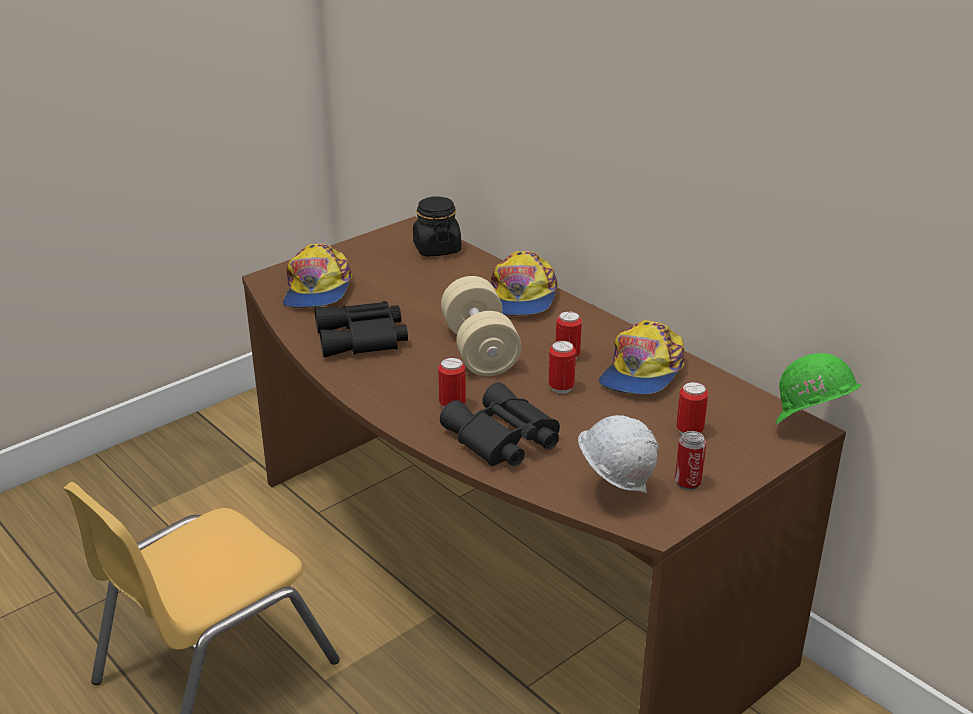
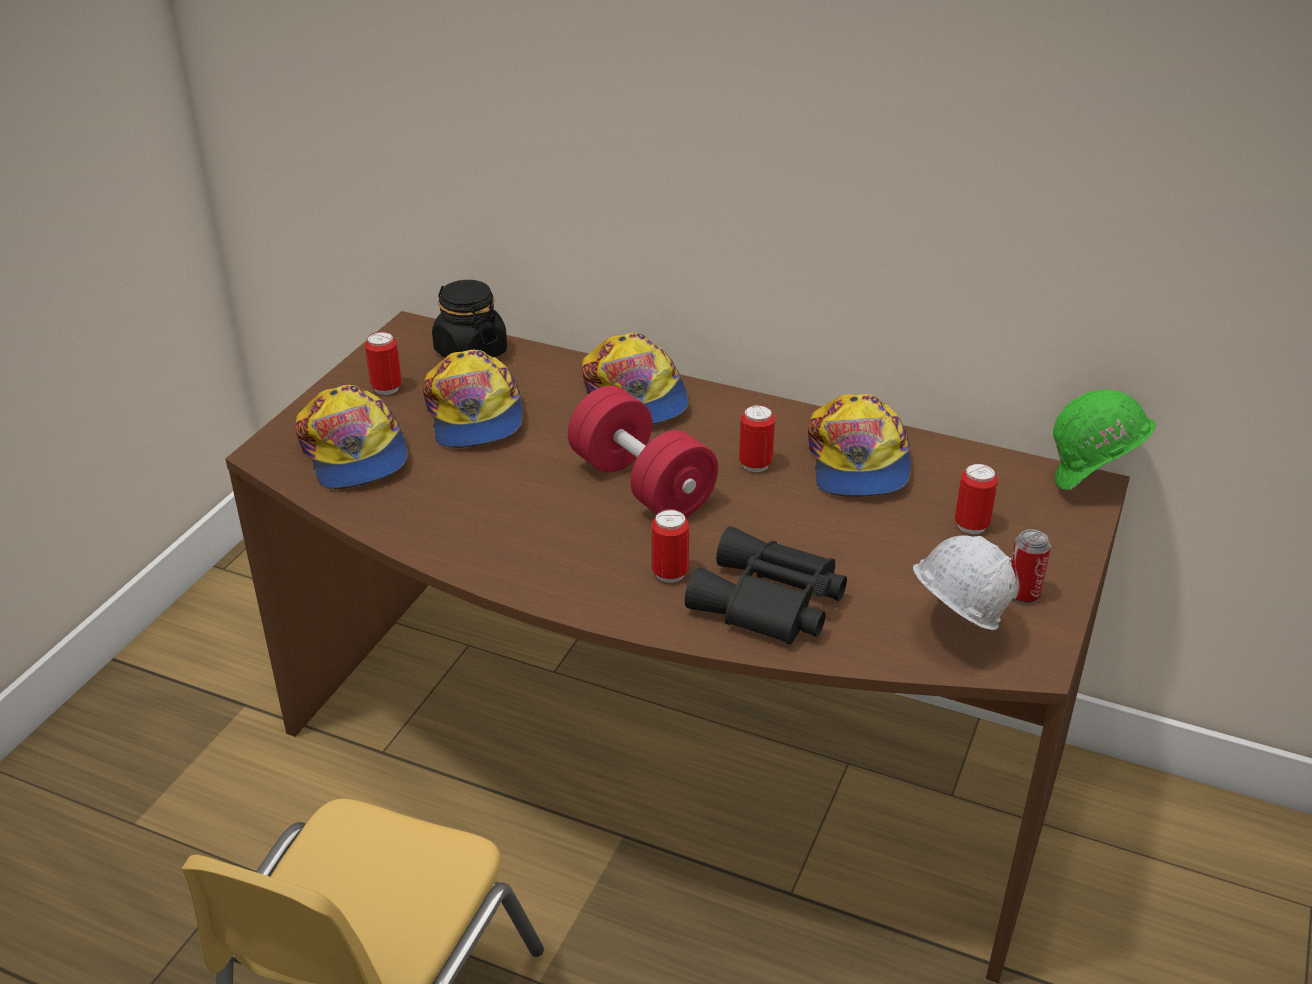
camera: 25 degrees left, 5 degrees up
black binoculars [315,301,408,358] -> none
beige dumbbell [441,276,521,376] -> red dumbbell [568,386,718,518]
can [548,340,576,393] -> can moved to [365,332,402,395]
none -> cap [423,350,523,448]

